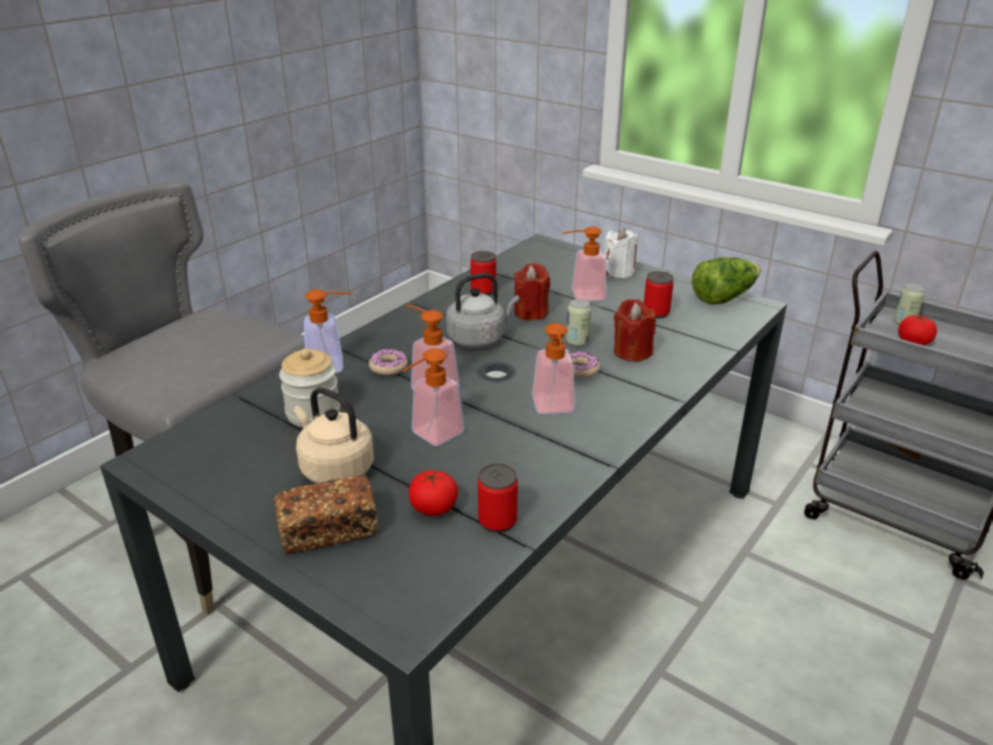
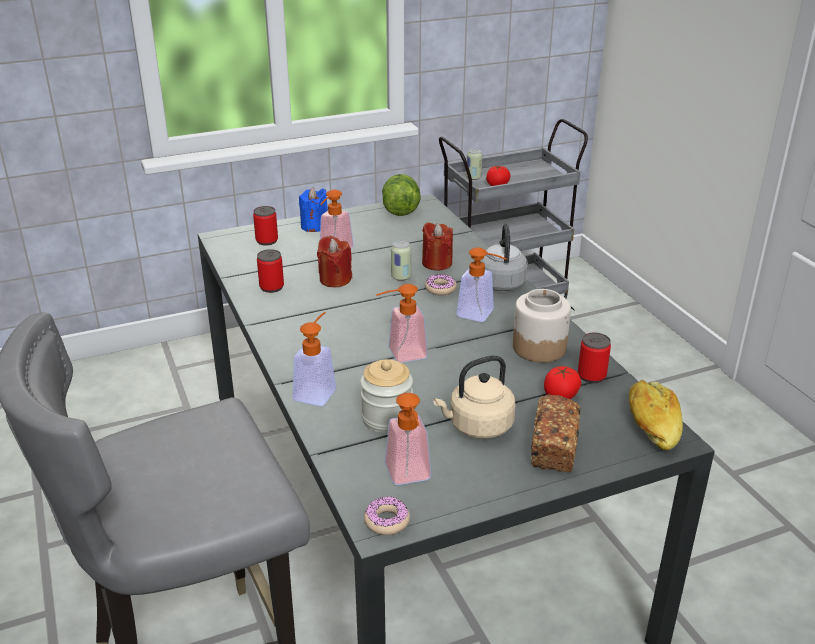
camera: 60 degrees left, 0 degrees up
donut [369,349,408,376] -> donut moved to [364,497,410,535]
soap dispenser [403,348,464,446] -> soap dispenser moved to [385,393,431,485]
grey kettle [446,273,520,348] -> grey kettle moved to [480,224,528,291]
white candle [603,228,638,278] -> blue candle [299,187,328,232]
can [644,271,674,318] -> can moved to [253,206,278,245]
none -> jar [513,289,571,363]
none -> bread [629,379,683,450]

